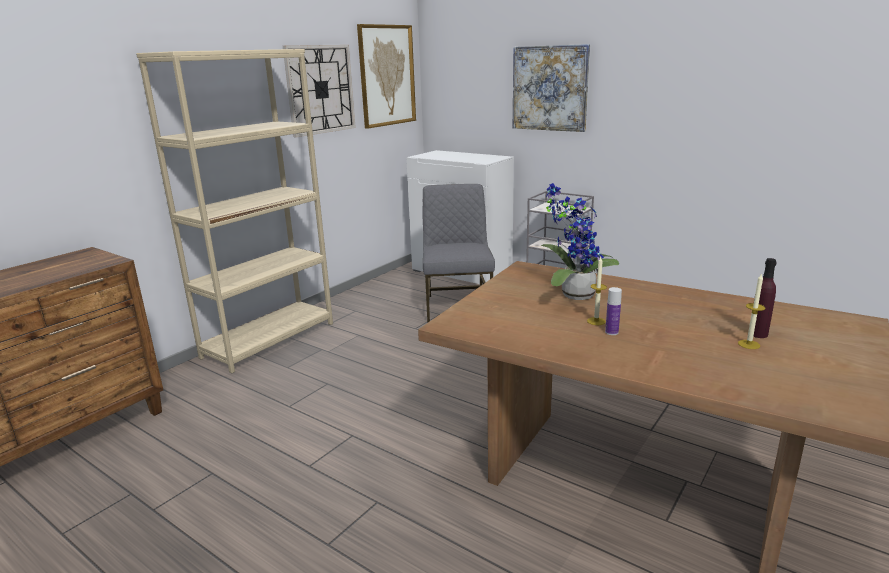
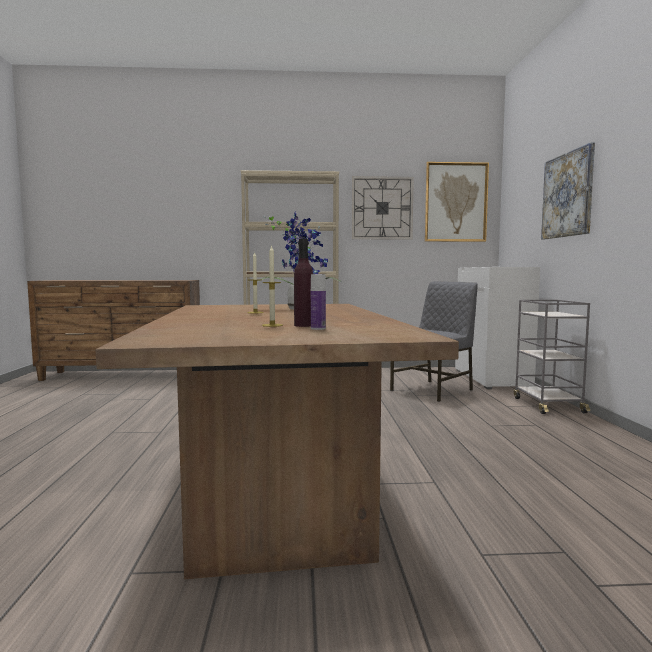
camera: 50 degrees right, 15 degrees down
bottle [605,287,622,335] -> bottle moved to [311,274,326,330]

